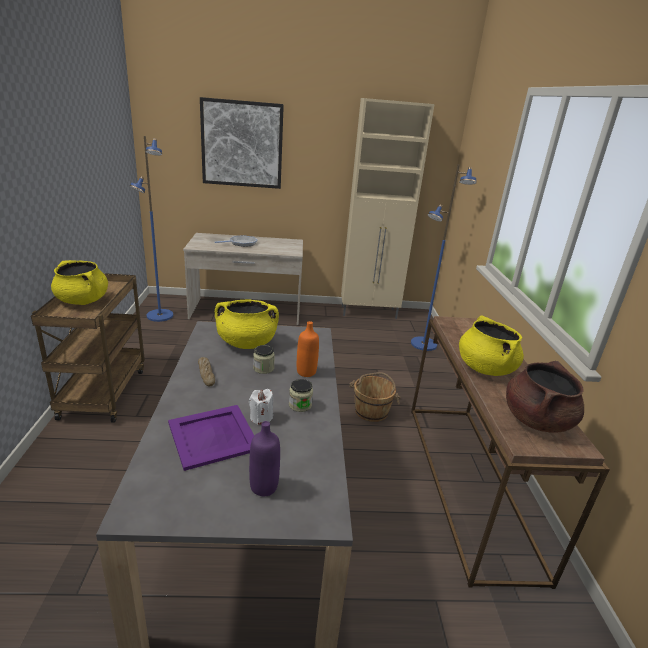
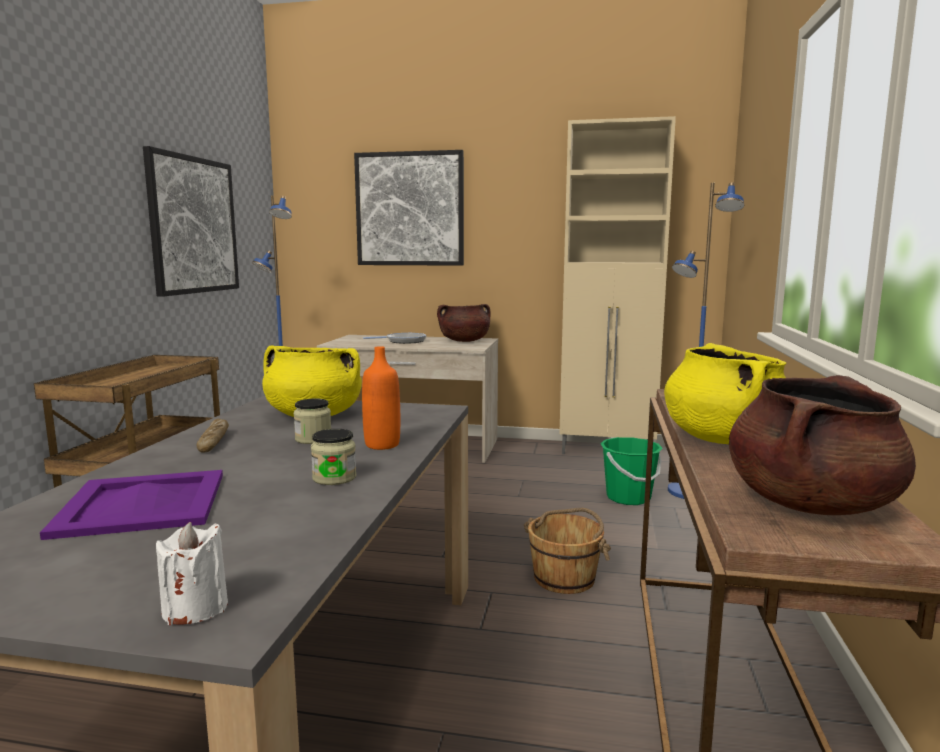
camera: 15 degrees right, 15 degrees down
yellow cooking pot [51,260,108,305] -> none
white candle [249,389,273,425] -> white candle moved to [156,522,228,625]
purple bottle [249,421,280,496] -> none
none -> picture [143,146,239,297]
none -> brown cooking pot [437,304,491,342]
none -> green bucket [600,437,663,505]

